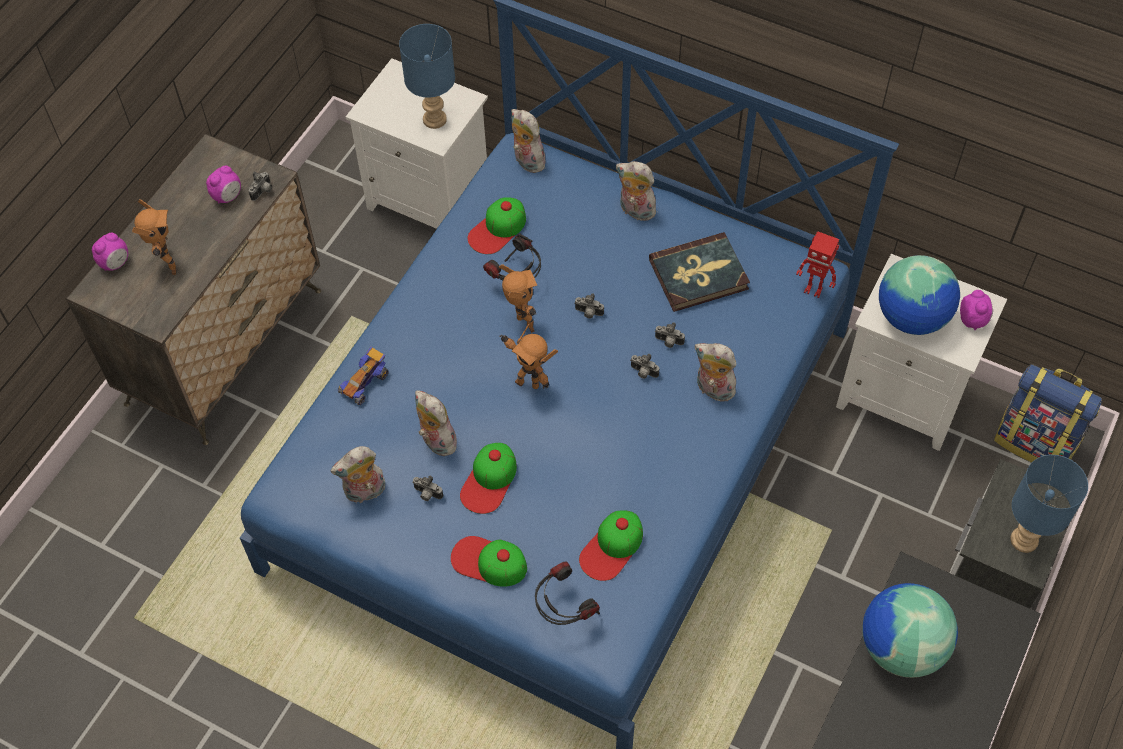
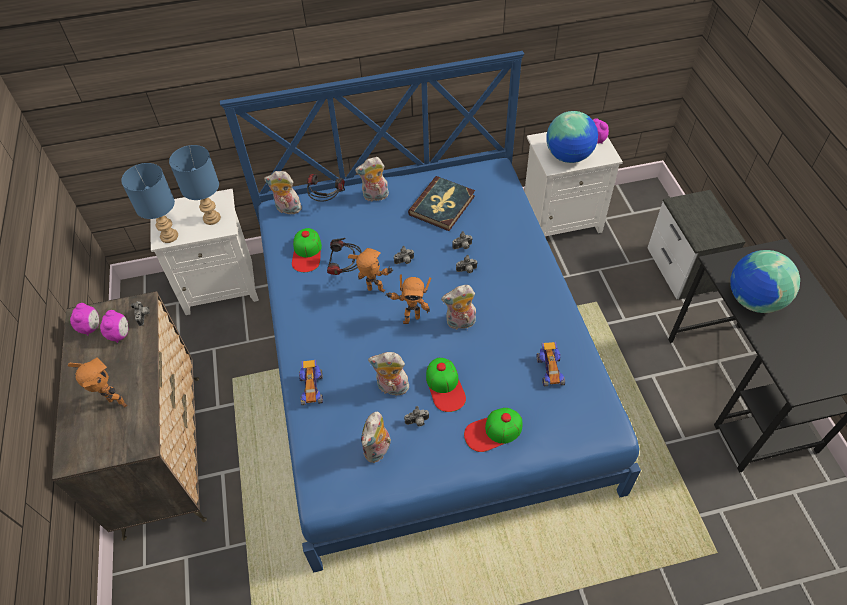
camera: 40 degrees left, 5 degrees down
alarm clock [92,233,128,271] -> alarm clock moved to [70,303,99,336]
headphones [535,561,600,625] -> headphones moved to [307,174,345,202]
cap [579,510,643,581] -> toy car [537,342,565,387]
plush toy [695,343,736,401] -> plush toy moved to [441,285,476,330]
toy robot [796,231,839,298] -> none
backpack [994,364,1102,463] -> none
blue table lamp [1010,455,1088,553] -> blue table lamp moved to [121,163,178,243]

